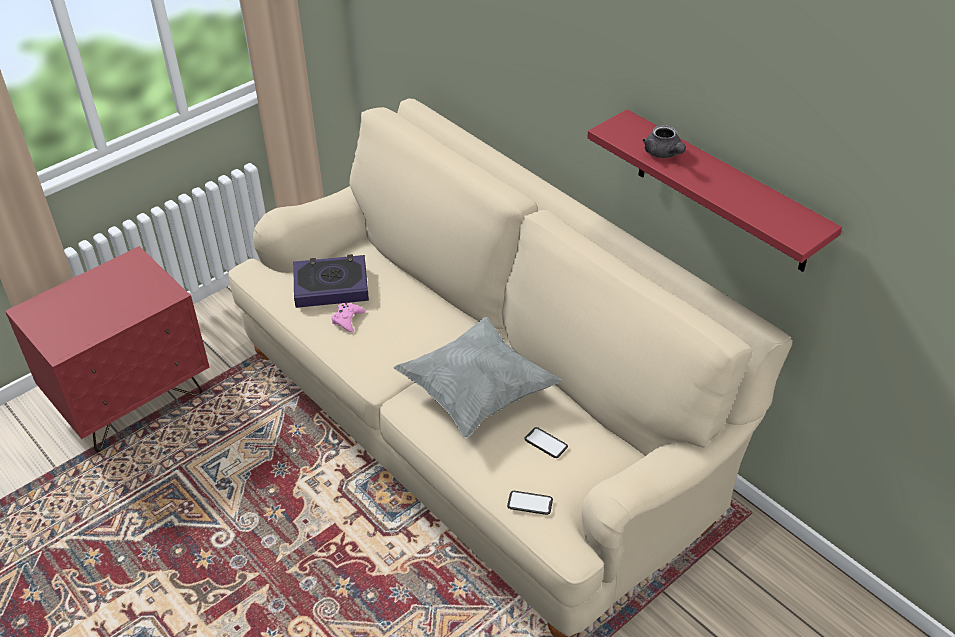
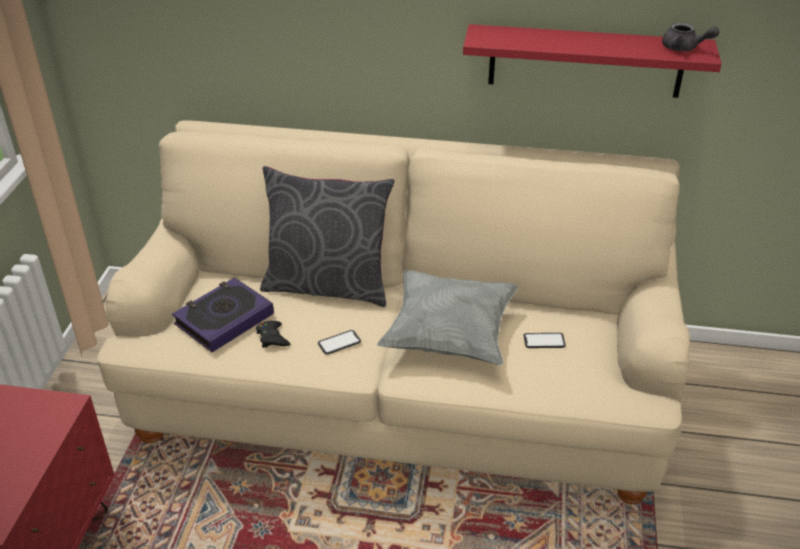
camera: 40 degrees left, 5 degrees down
pink game controller [332,303,365,333] -> black game controller [256,321,290,348]
phone [507,491,553,515] -> phone moved to [318,330,361,354]
grey teapot [642,125,686,158] -> grey teapot moved to [662,22,719,51]
none -> grey pillow [260,166,394,307]

